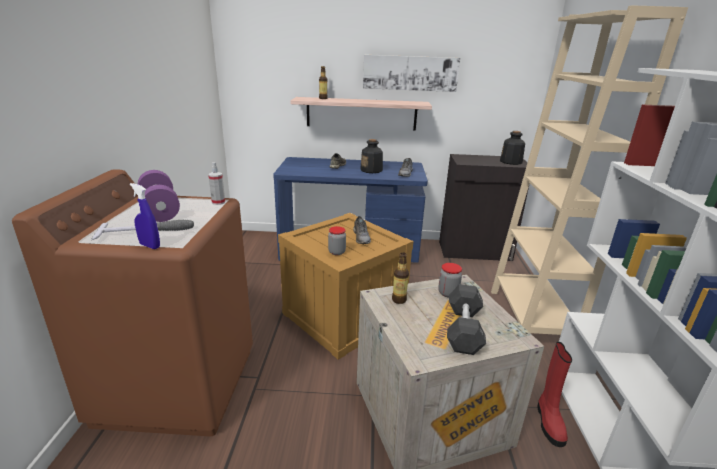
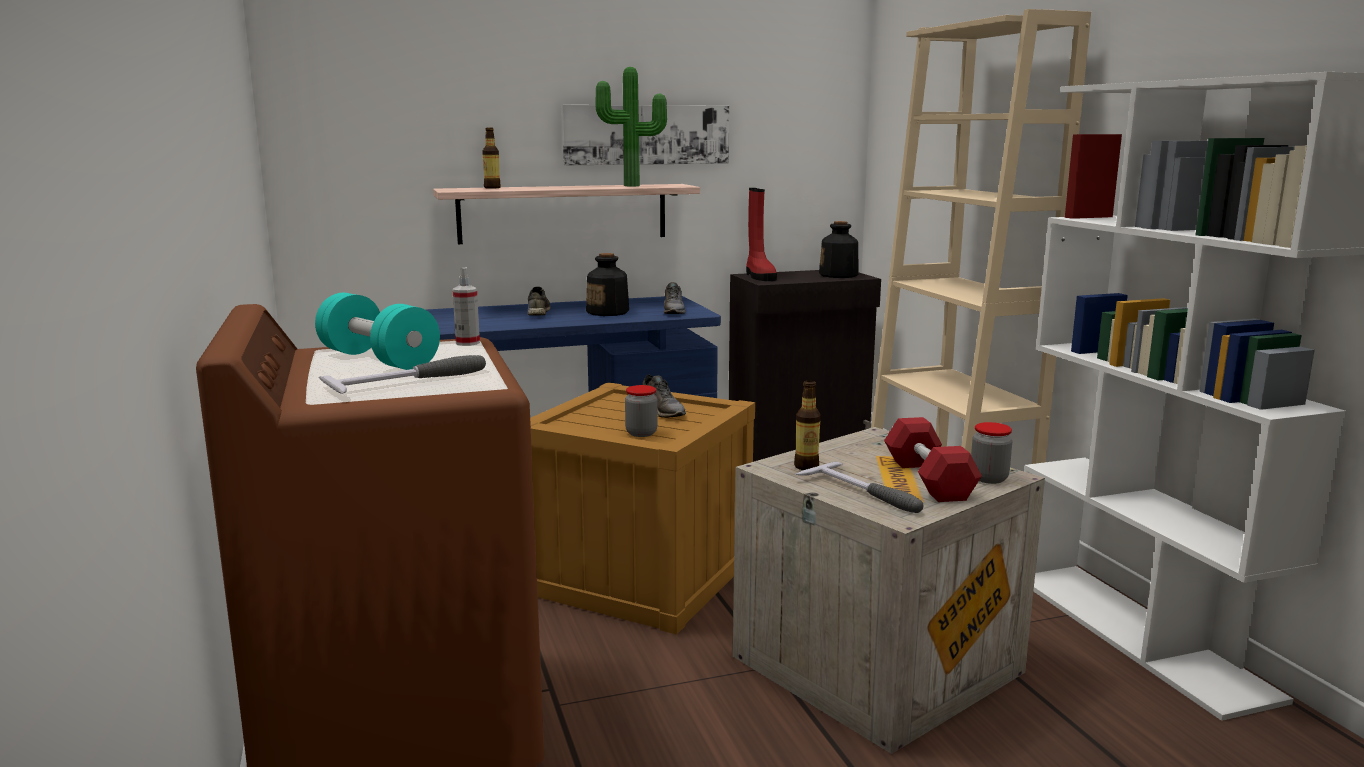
camera: 20 degrees left, 10 degrees down
blue spray bottle [130,183,160,249] -> none
purple dumbbell [138,170,180,222] -> turquoise dumbbell [315,293,440,370]
jar [438,263,462,297] -> jar moved to [971,422,1012,484]
grey dumbbell [447,284,486,355] -> red dumbbell [884,417,982,502]
red boot [537,342,572,447] -> red boot moved to [746,188,777,281]
none -> potted plant [596,67,667,187]
none -> hammer [795,462,923,513]

